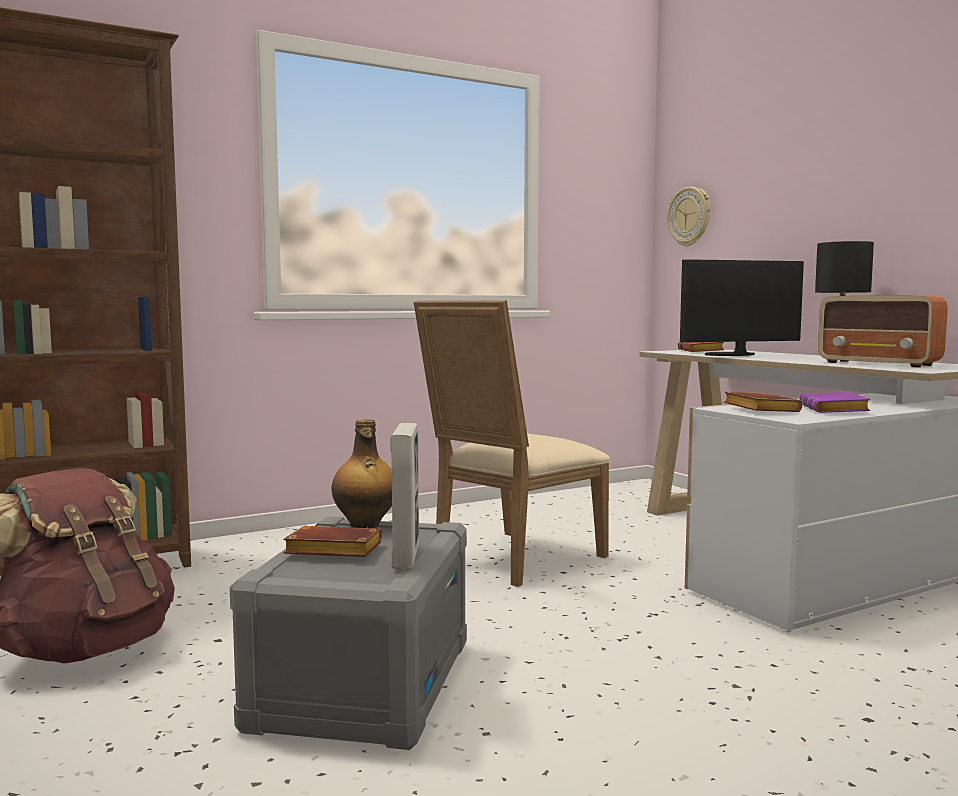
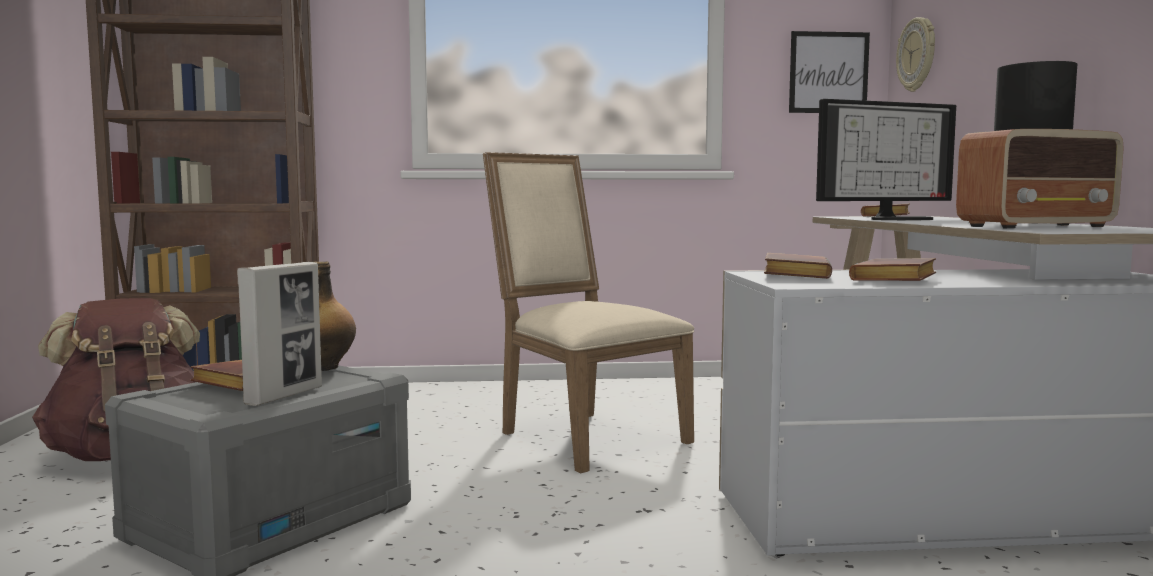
camera: 25 degrees right, 0 degrees up
beige chair [414,300,610,587] -> beige chair turned 75 degrees clockwise [483,152,694,473]
monitor [680,259,804,356] -> monitor turned 150 degrees clockwise [816,99,956,220]
purple book [800,392,870,413] -> brown book [849,258,936,281]
radio [818,295,948,368] -> radio turned 90 degrees counterclockwise [956,129,1124,229]
none -> picture [789,31,870,113]

